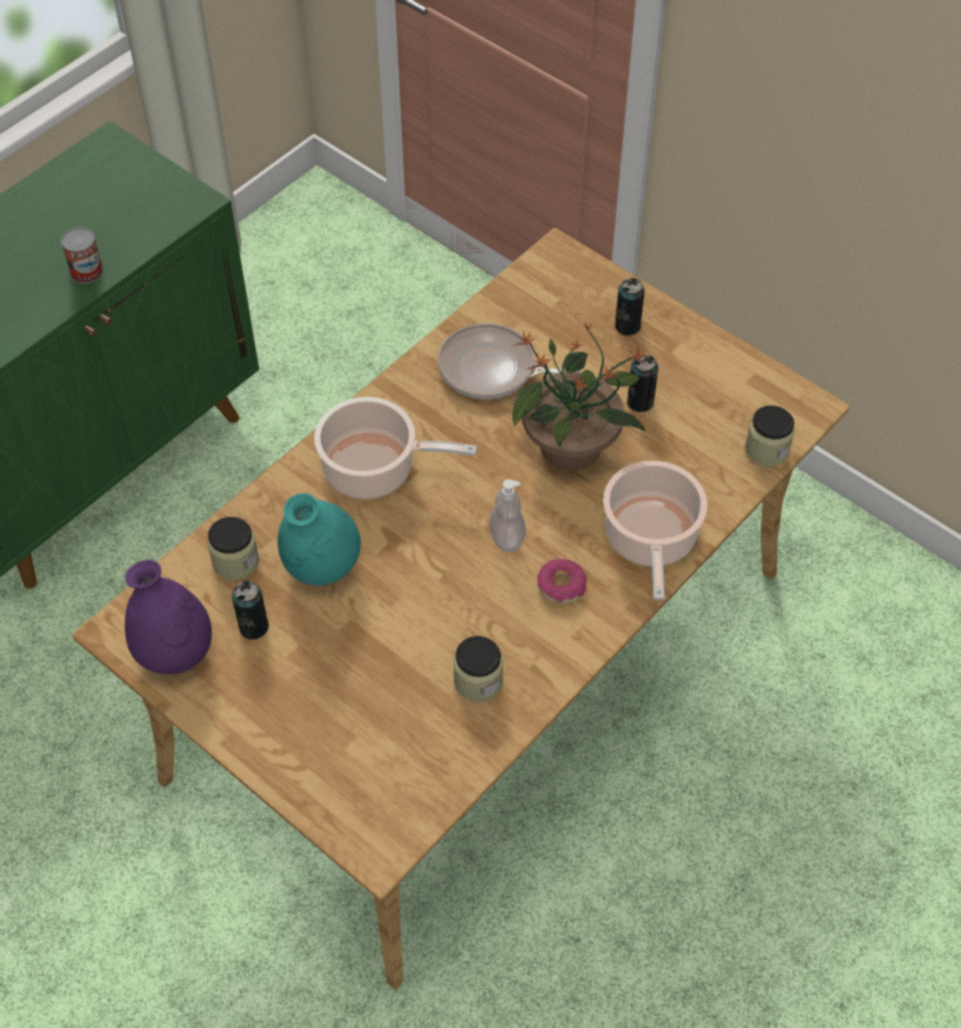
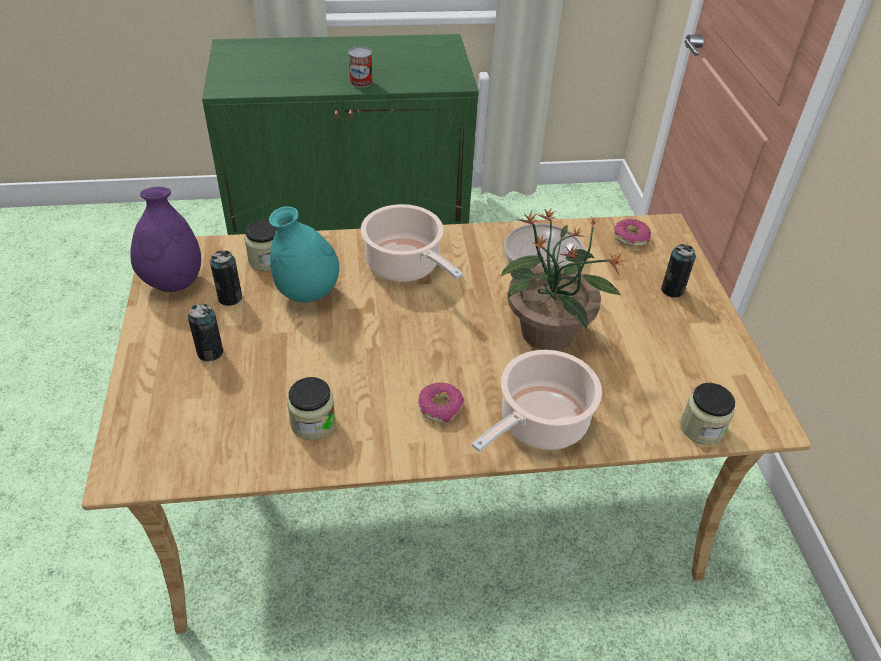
camera: 40 degrees right, 10 degrees down
soap dispenser [489,479,526,552] -> none
can [627,354,659,412] -> can moved to [188,304,224,362]
none -> donut [614,219,651,246]

